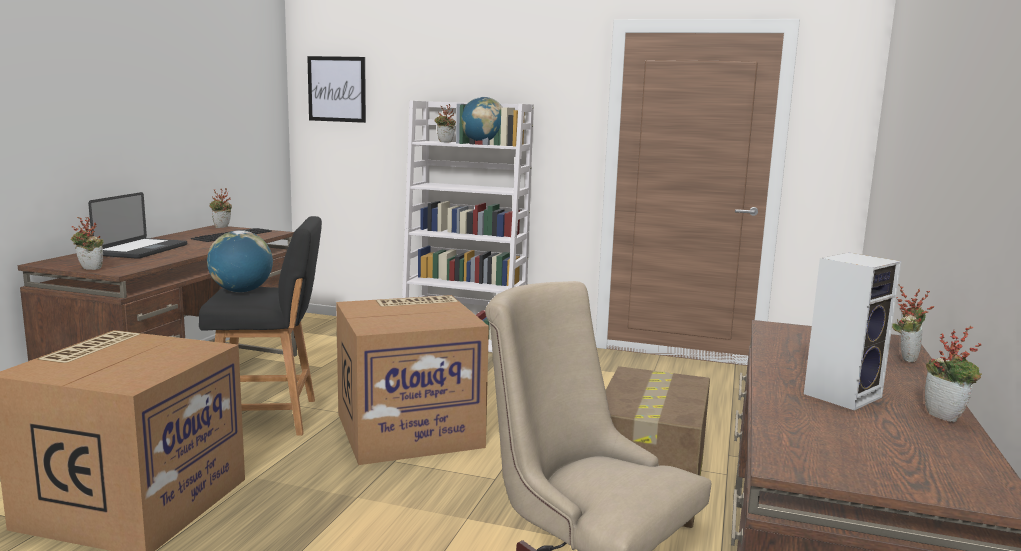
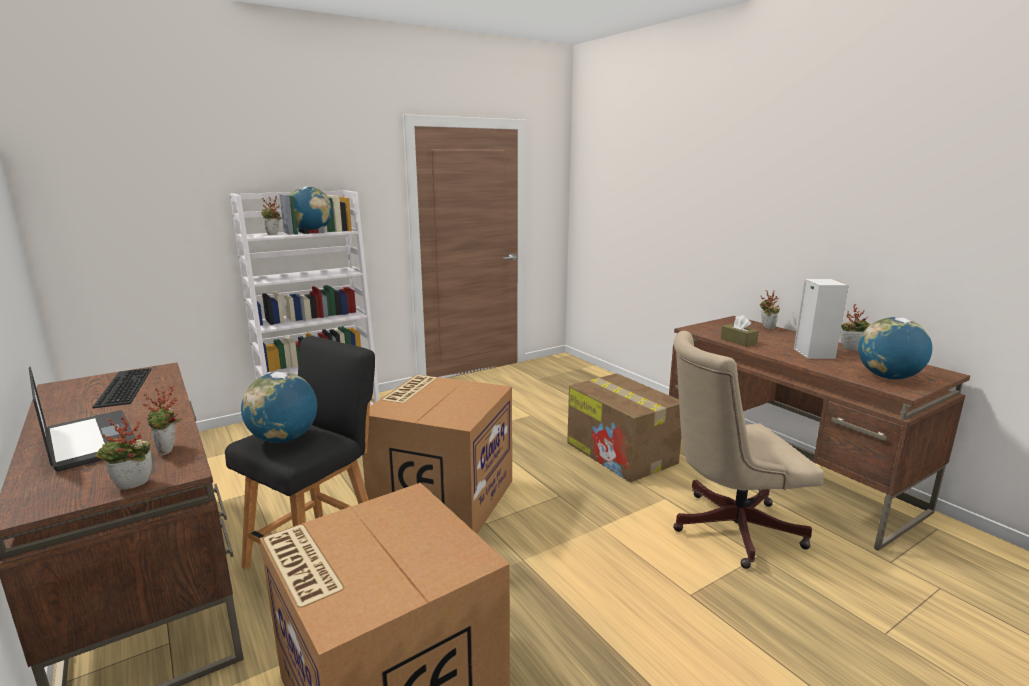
camera: 50 degrees left, 5 degrees up
potted plant [209,188,232,228] -> potted plant moved to [142,385,183,455]
picture [307,56,366,123] -> none
none -> brown tissue box [721,315,759,347]
none -> globe [858,317,932,379]

